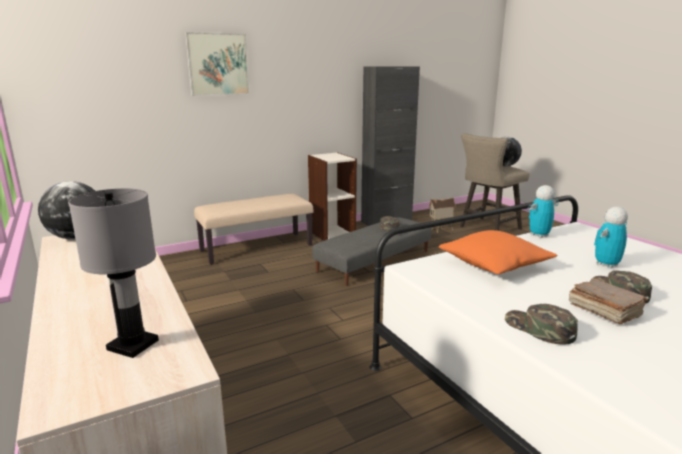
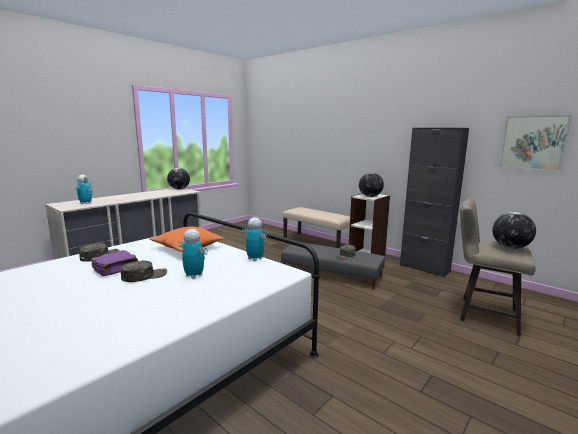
camera: 70 degrees right, 5 degrees down
grey table lamp [68,188,159,358] -> toy robot [75,175,92,204]
picture [185,32,250,96] -> picture moved to [499,115,572,171]
toy house [429,197,456,233] -> none
brown book [569,278,648,324] -> purple book [91,250,138,276]
none -> globe [359,172,384,197]

